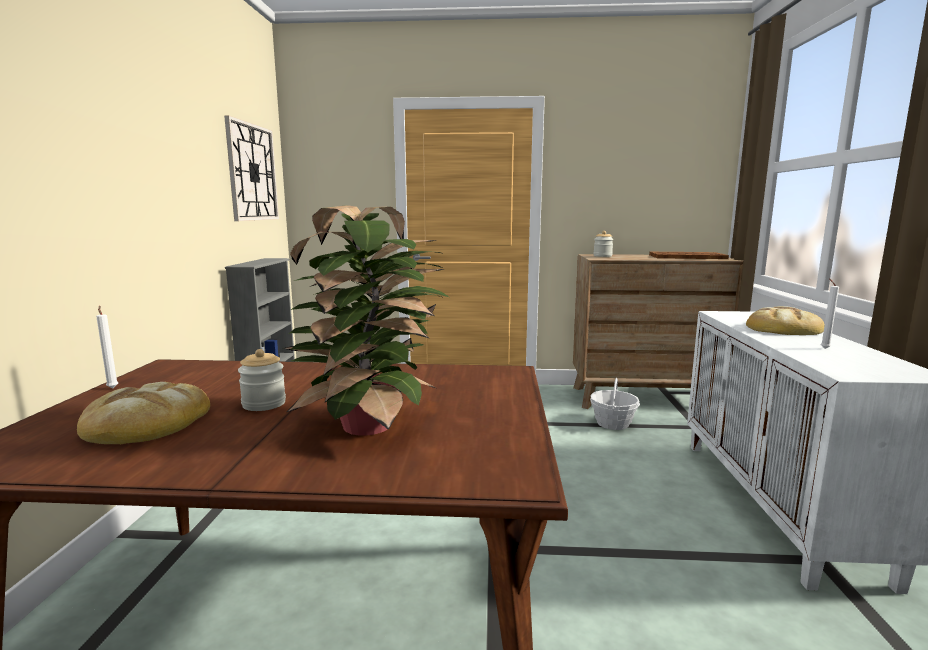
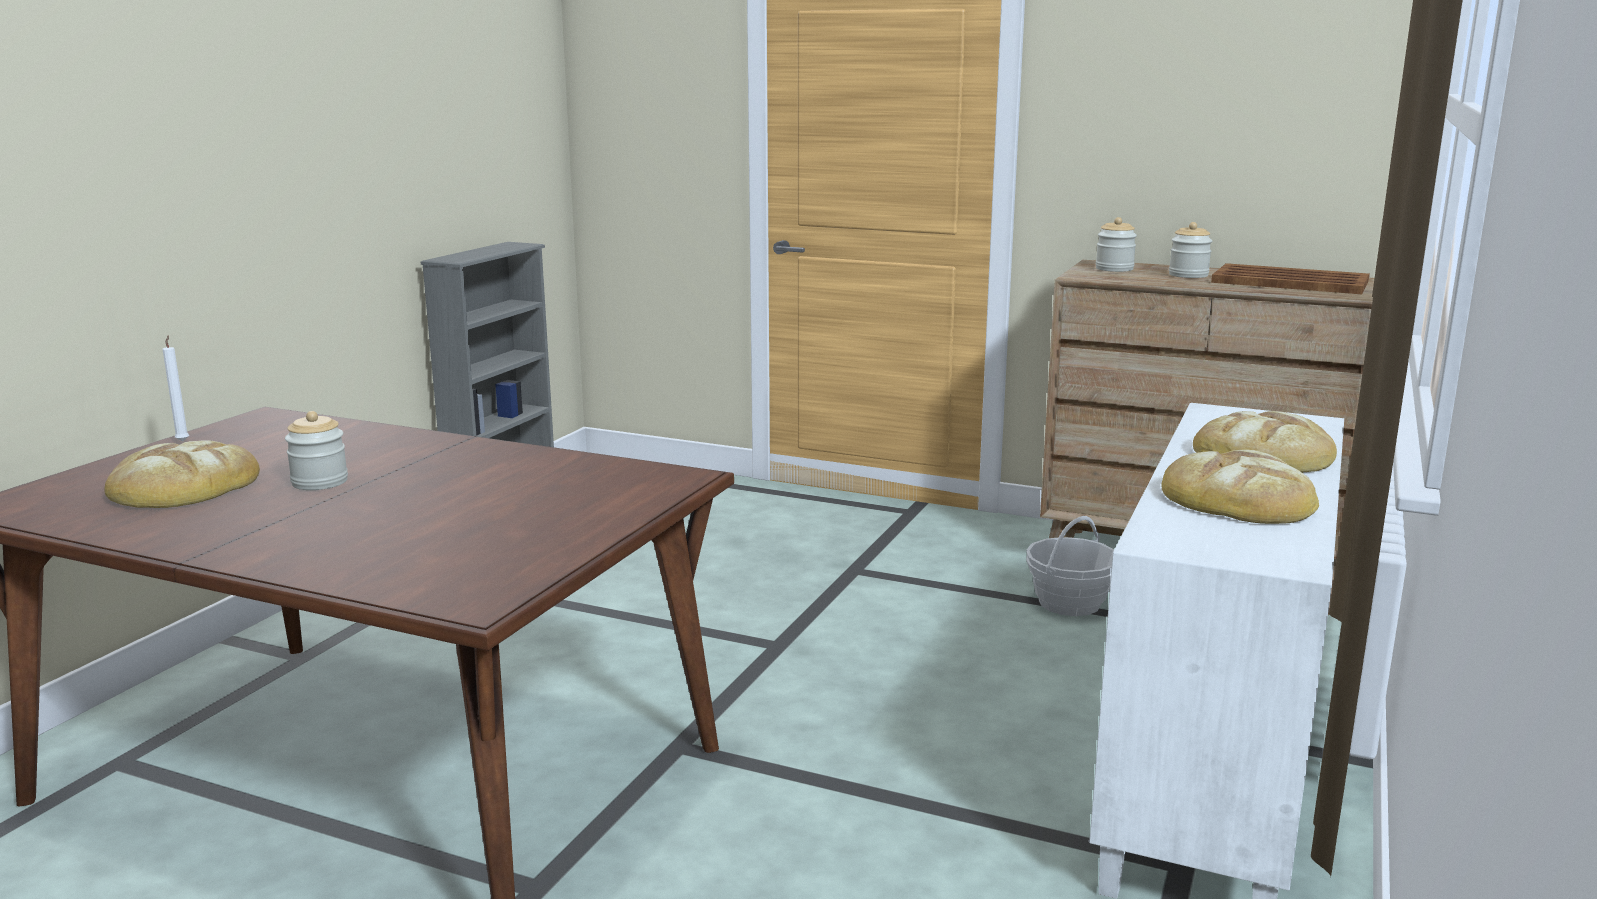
camera: 20 degrees right, 5 degrees up
wall clock [224,115,279,221] -> none
potted plant [283,205,449,436] -> none
white candle [821,278,839,349] -> bread [1162,449,1319,524]
none -> jar [1169,222,1212,278]

